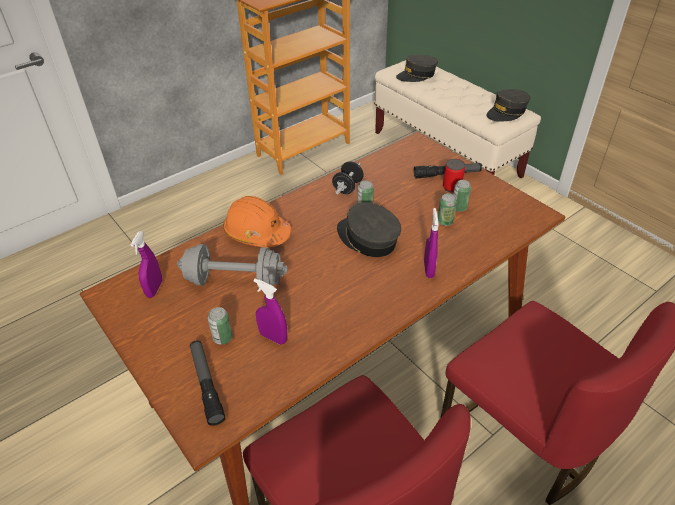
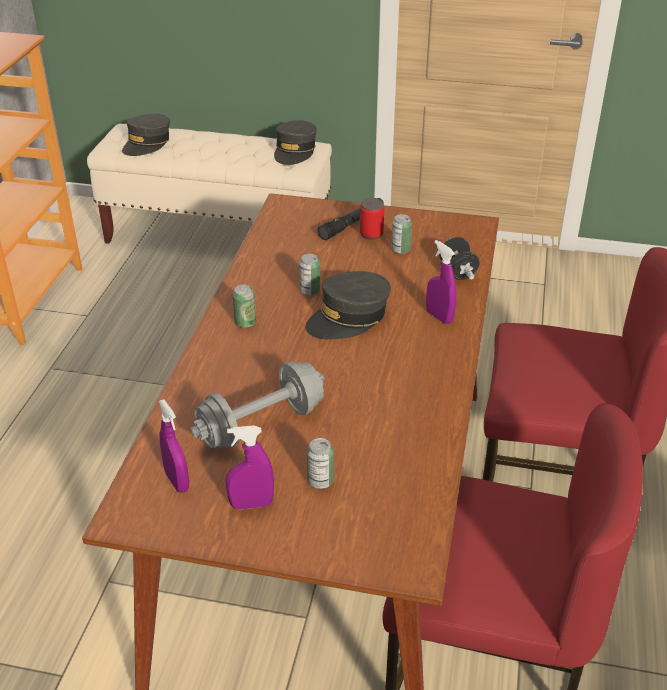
camera: 40 degrees left, 5 degrees down
flashlight [190,340,225,426] -> none
orange hard hat [223,196,291,247] -> none
purple spray bottle [254,279,287,345] -> purple spray bottle moved to [226,425,274,510]
black dumbbell [332,161,364,194] -> black dumbbell moved to [439,237,479,280]
grey cap [337,202,401,257] -> grey cap turned 45 degrees counterclockwise [305,271,391,340]
can [438,193,457,226] -> can moved to [233,284,256,328]

